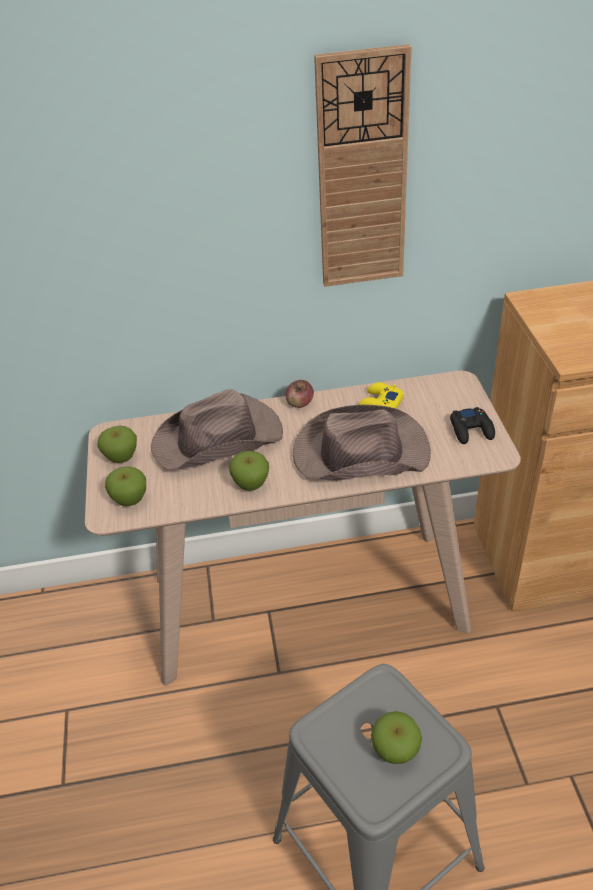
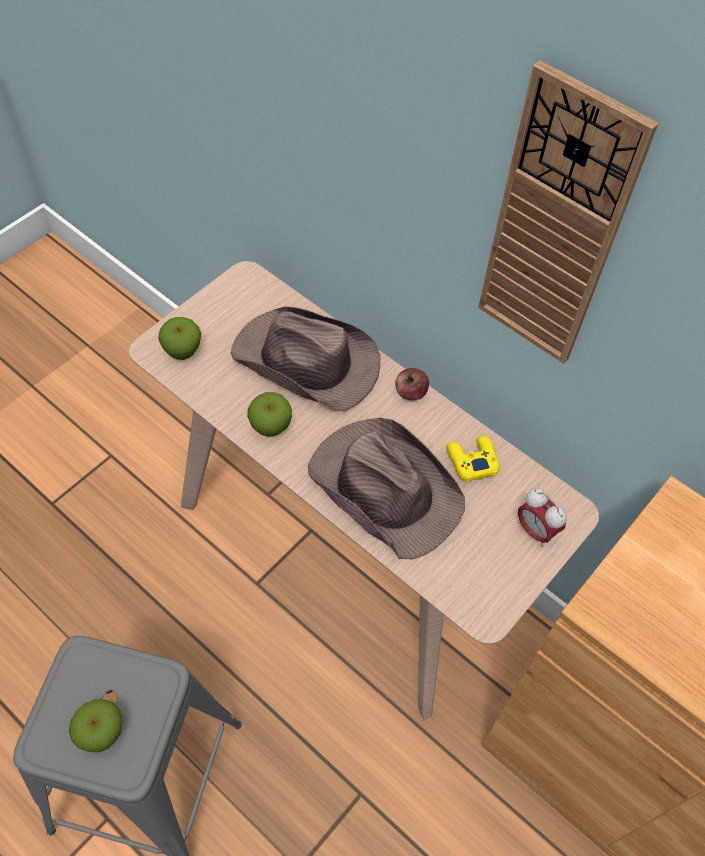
camera: 45 degrees right, 15 degrees up
apple [97,426,137,463] -> none
black game controller [450,407,495,444] -> none
none -> alarm clock [518,488,567,547]

